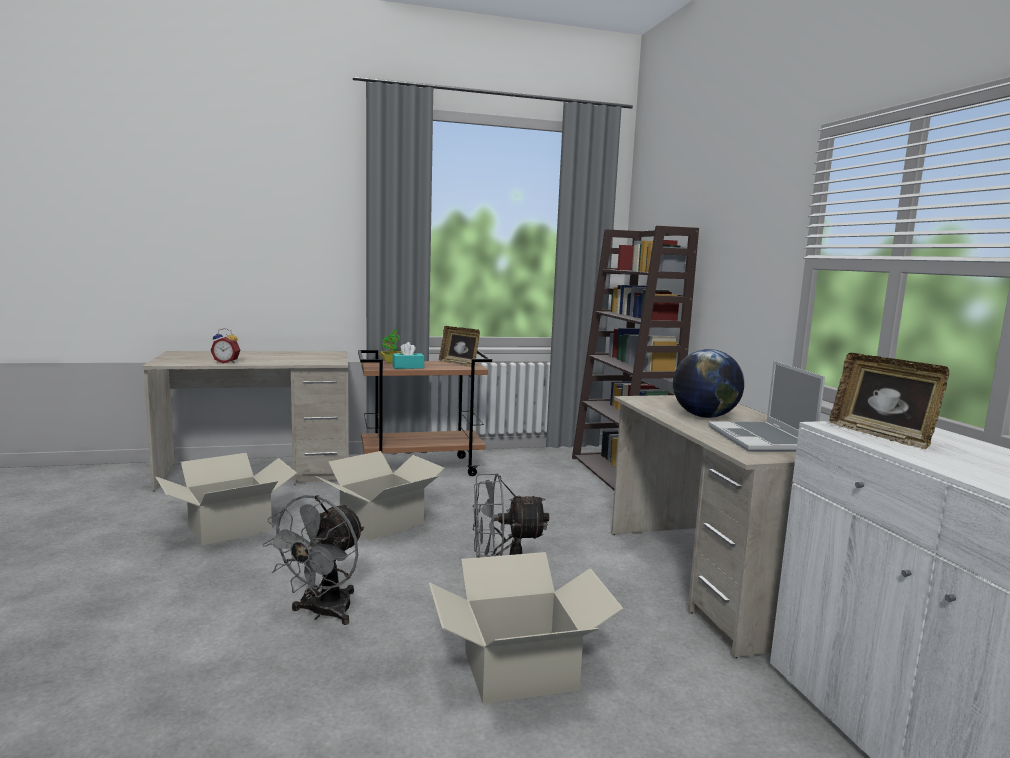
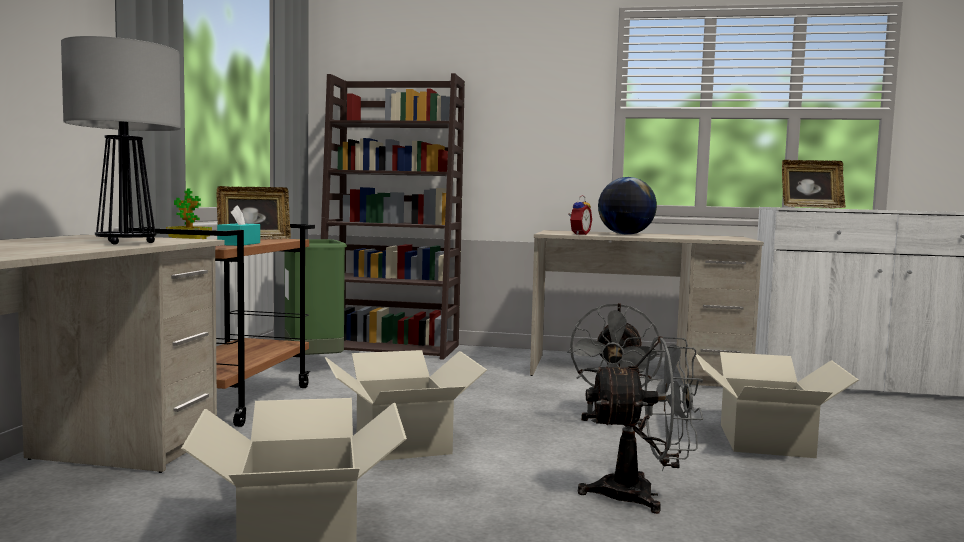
camera: 65 degrees left, 5 degrees down
alarm clock [211,328,240,364] -> alarm clock moved to [569,195,592,235]
grey fan [263,495,364,625] -> grey fan turned 45 degrees counterclockwise [578,336,703,514]
laptop [708,361,825,452] -> none
none -> table lamp [61,36,181,244]
none -> green trash can [285,239,347,355]

